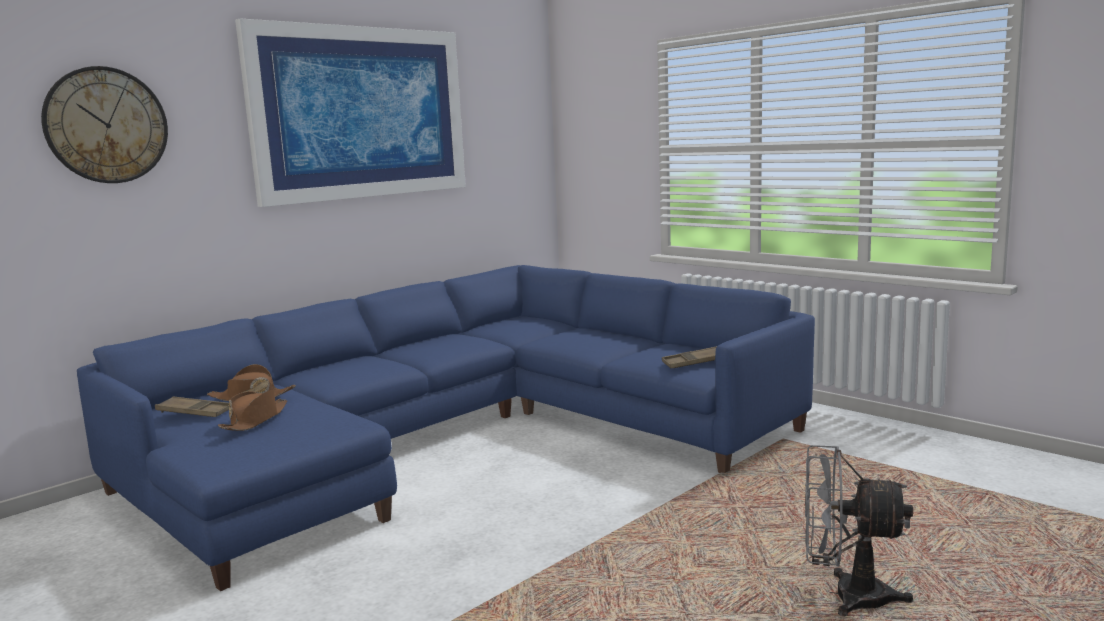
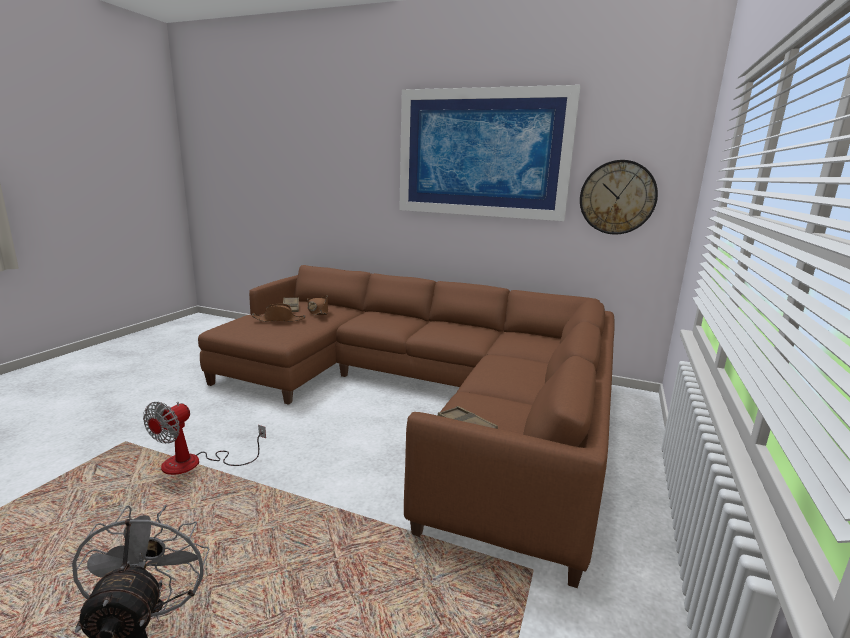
camera: 65 degrees right, 5 degrees up
wall clock [41,66,168,183] -> wall clock moved to [580,160,658,234]
blue sofa [77,265,815,591] -> brown sofa [198,265,614,588]
none -> fan [143,402,266,475]

